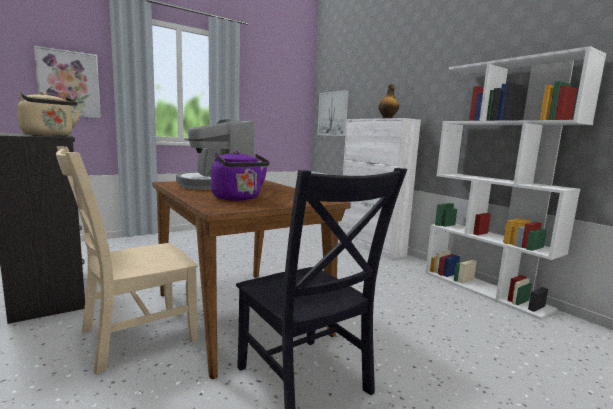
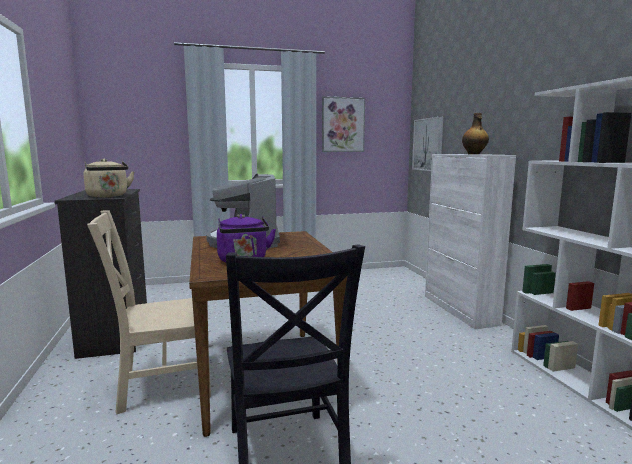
camera: 20 degrees right, 0 degrees up
picture [34,46,101,118] -> picture moved to [322,96,365,152]

